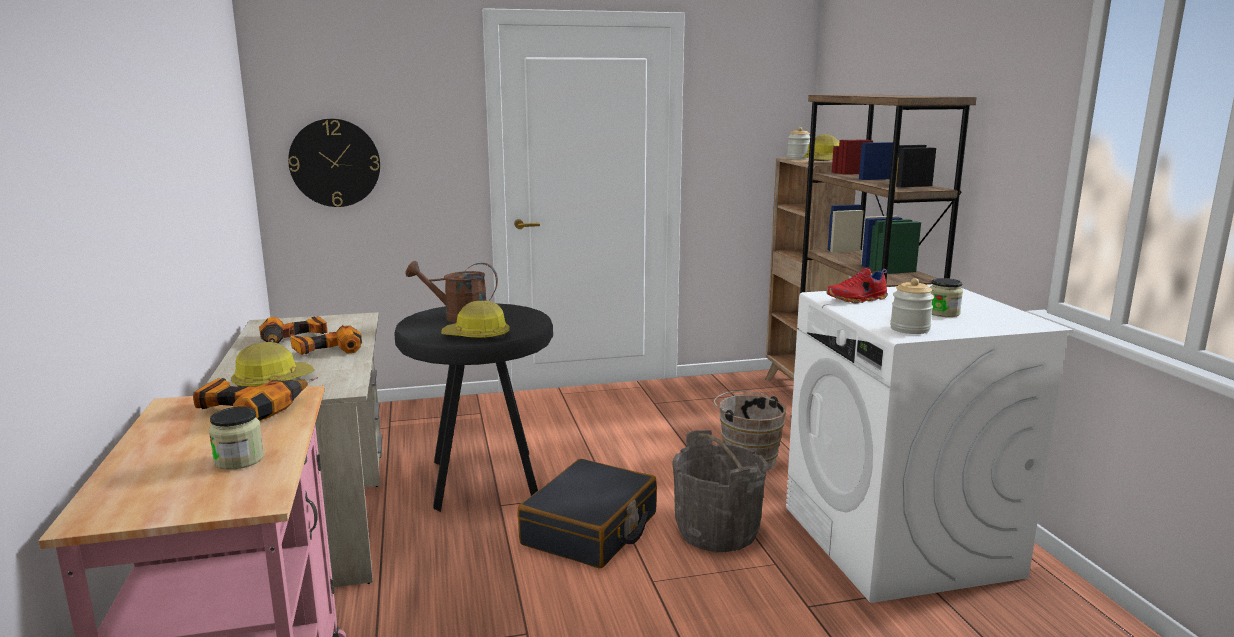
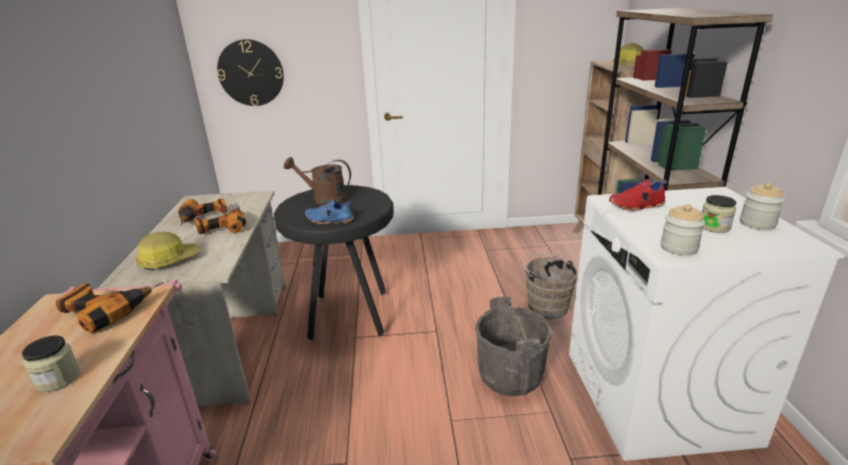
camera: 10 degrees right, 10 degrees up
hard hat [441,301,510,339] -> blue shoe [305,199,354,224]
black suitcase [518,459,657,569] -> none
jar [787,127,810,160] -> jar moved to [740,182,785,230]

